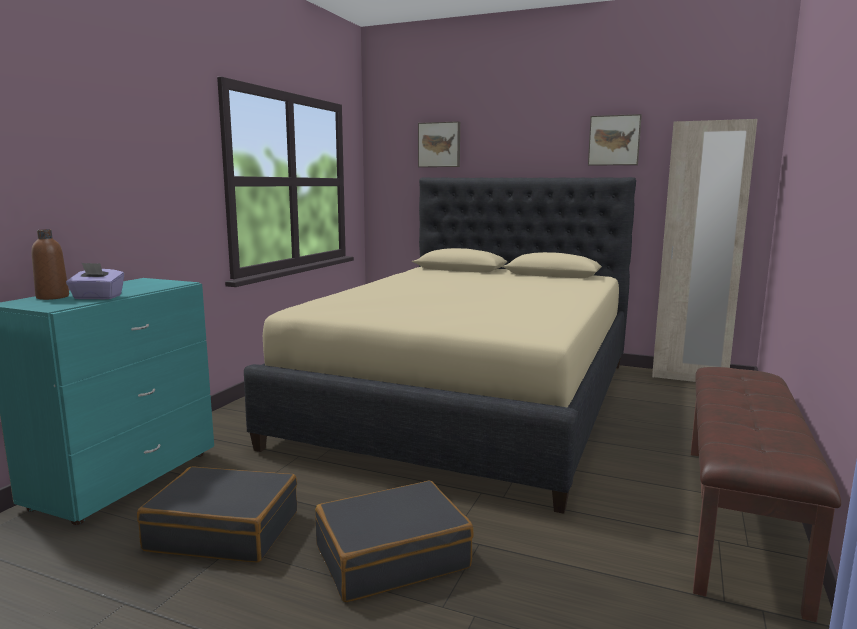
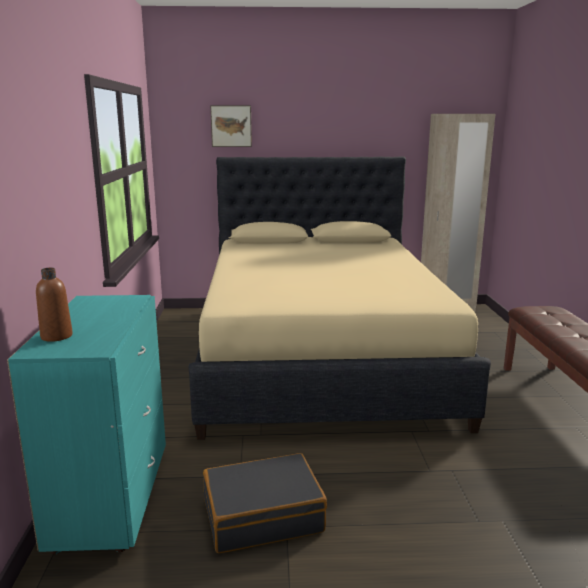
camera: 25 degrees left, 5 degrees up
purple tissue box [66,263,124,299] -> none
black suitcase [315,480,473,602] -> none
picture [588,114,642,166] -> none

